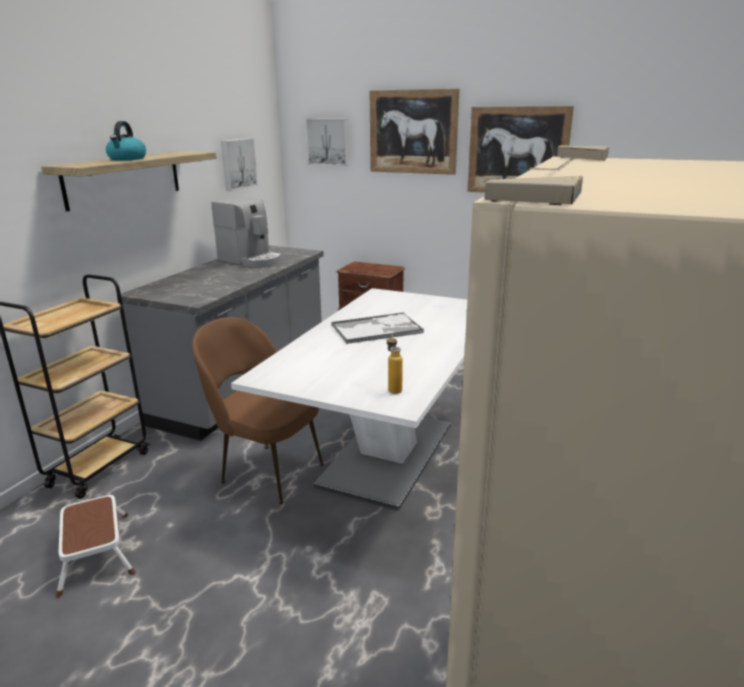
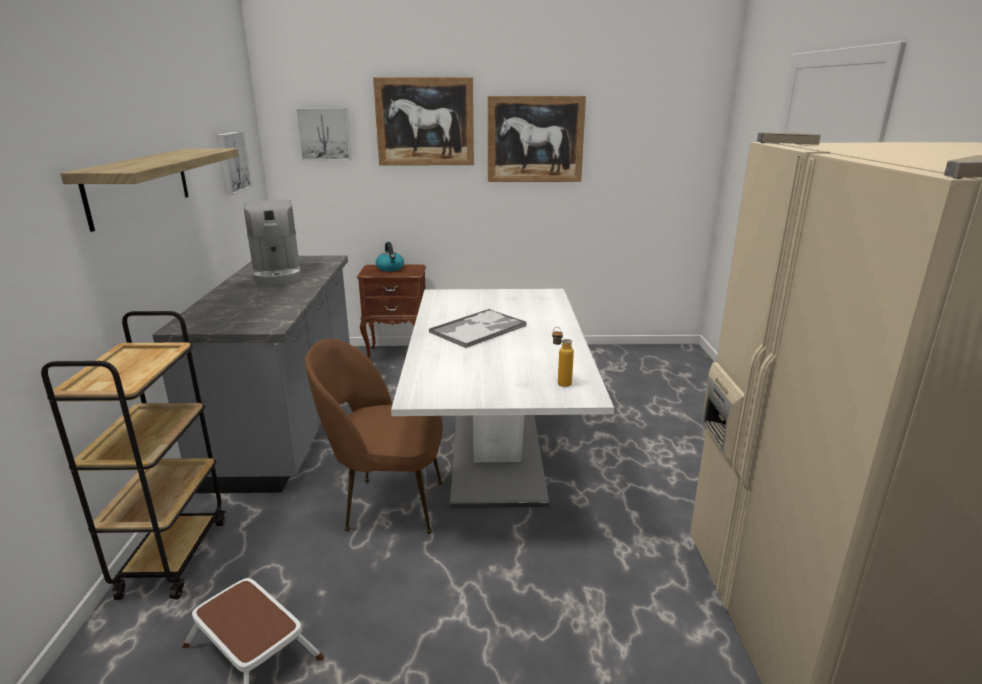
camera: 25 degrees left, 0 degrees up
kettle [106,121,146,161] -> kettle moved to [376,242,404,271]
coffee machine [211,197,281,268] -> coffee machine turned 60 degrees clockwise [244,199,301,285]

